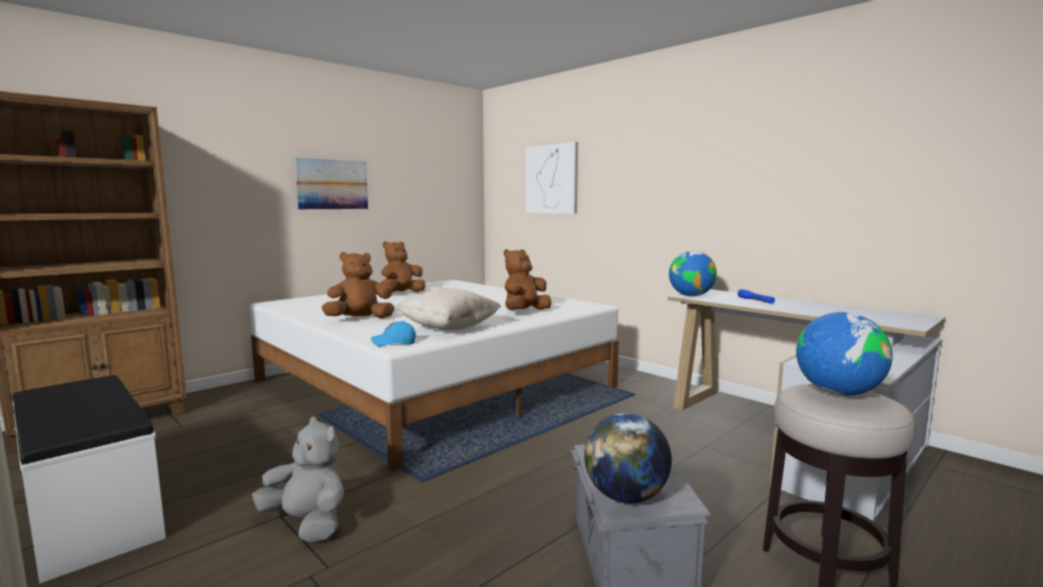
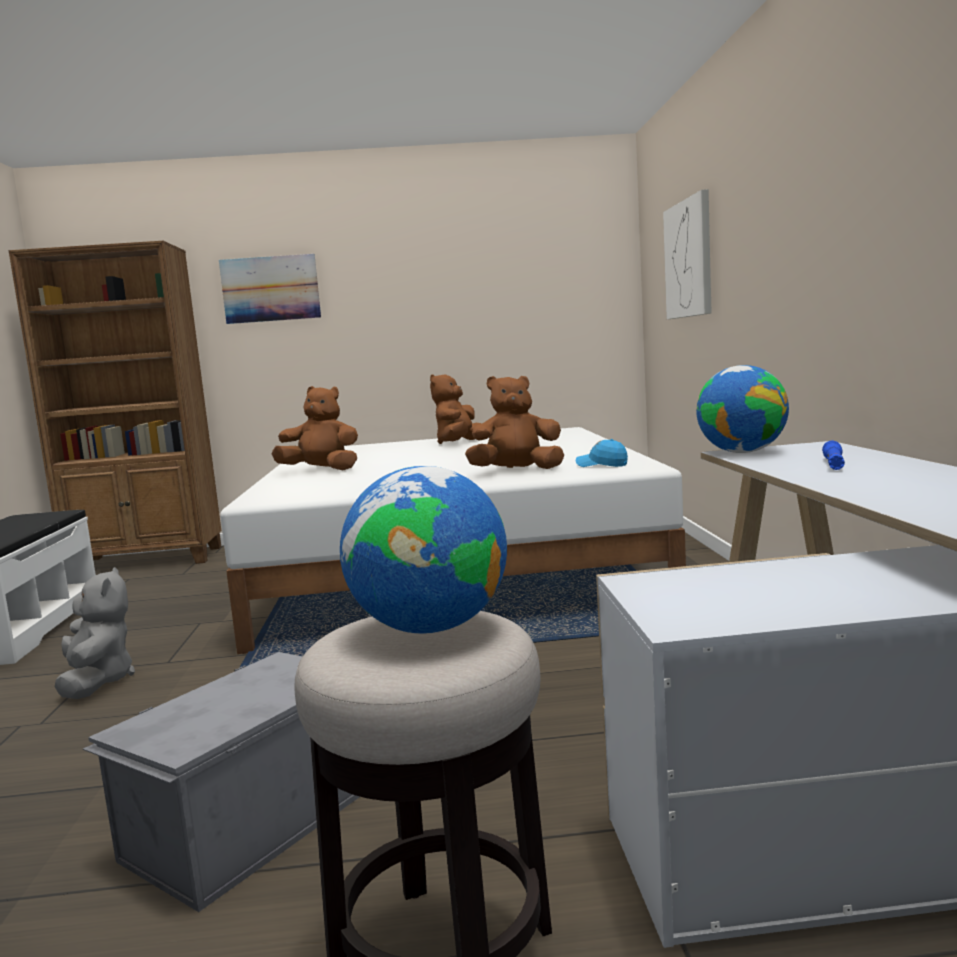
camera: 40 degrees right, 0 degrees up
picture [295,158,368,209] -> picture moved to [219,254,321,324]
blue cap [371,321,416,346] -> blue cap moved to [575,439,628,467]
brown plush toy [381,241,425,292] -> brown plush toy turned 60 degrees counterclockwise [430,374,482,444]
beige pillow [395,288,501,330] -> none
globe [584,413,672,503] -> none

